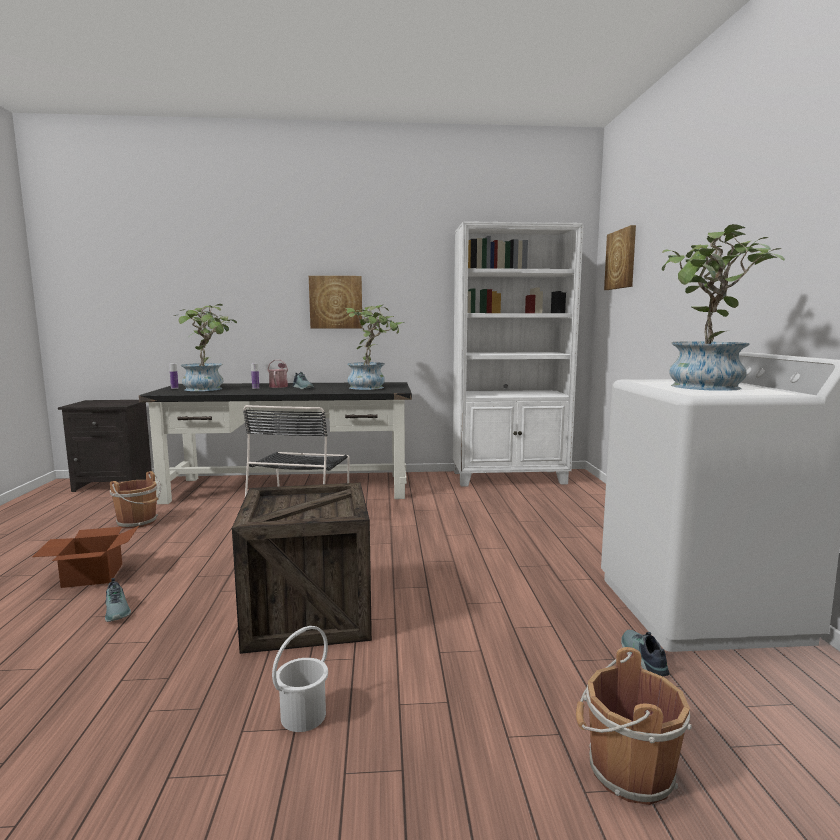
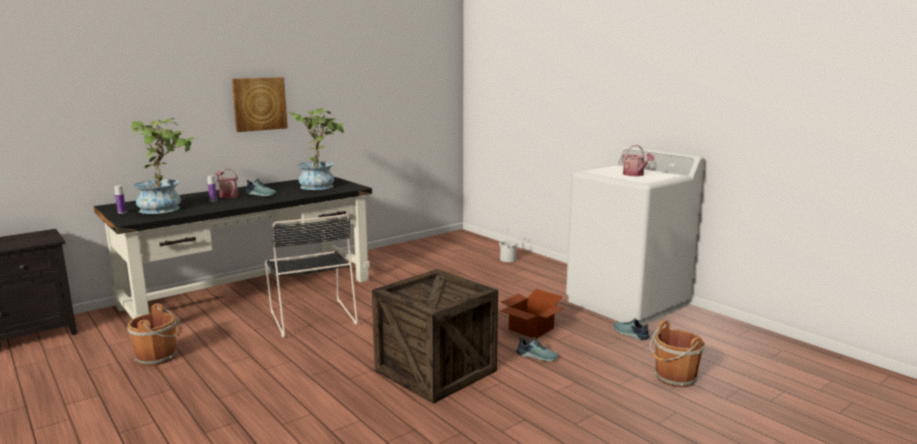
camera: 35 degrees left, 5 degrees up
cardboard box [32,526,139,588] -> cardboard box moved to [501,289,564,339]
shoe [105,578,131,622] -> shoe moved to [516,337,558,361]
white bucket [272,626,328,732] -> white bucket moved to [499,227,518,262]
white bookcase [453,221,584,487] -> none
picture [604,225,636,290] -> none
potted plant [662,224,785,391] -> watering can [622,145,654,176]

